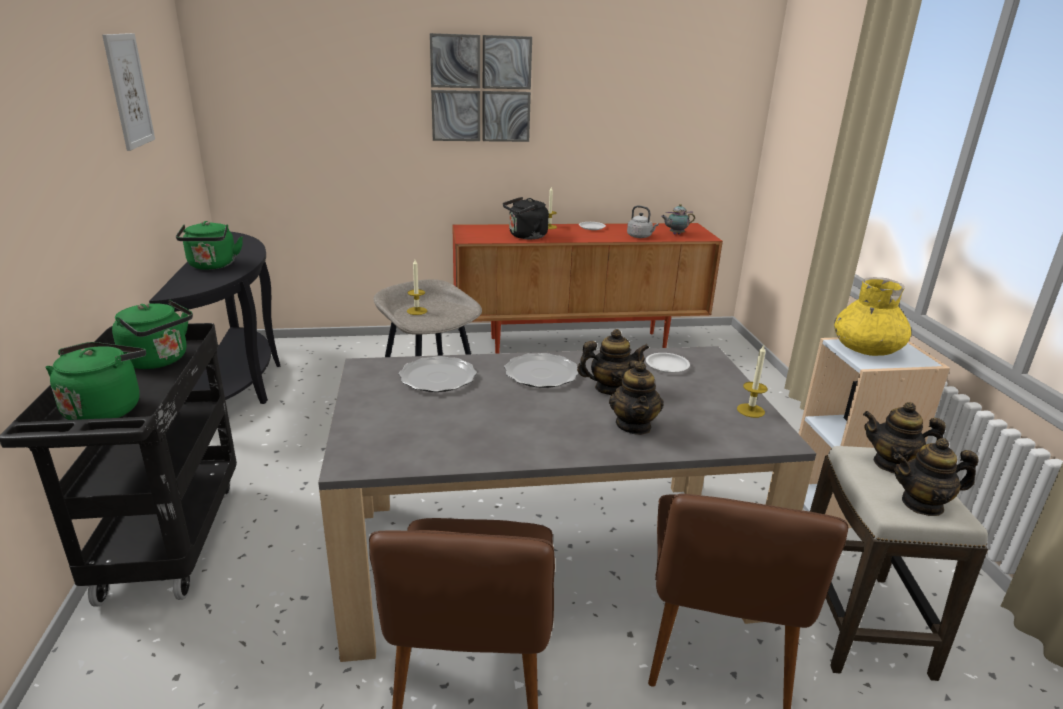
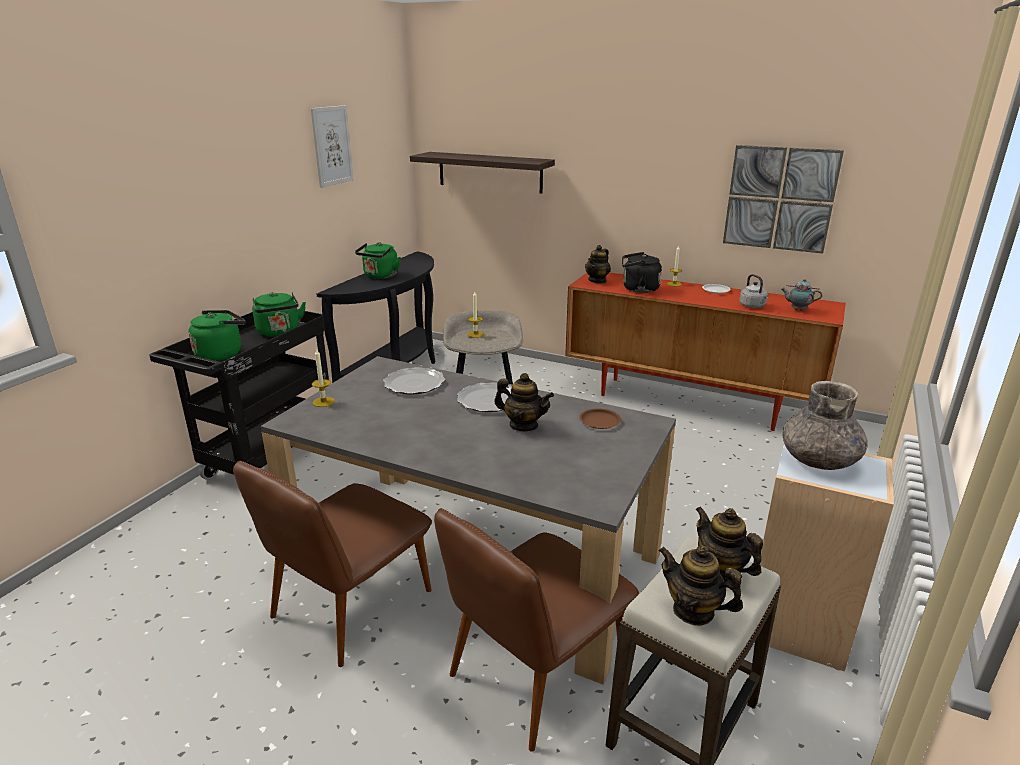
camera: 35 degrees right, 0 degrees up
picture [430,33,532,142] -> picture moved to [723,145,844,254]
teapot [609,360,664,435] -> teapot moved to [585,245,611,284]
white plate [646,353,690,373] -> brown plate [579,409,621,429]
candle [737,345,768,418] -> candle moved to [312,349,335,407]
yellow vase [834,277,911,356] -> grey vase [782,381,868,470]
none -> shelf [410,152,555,194]

